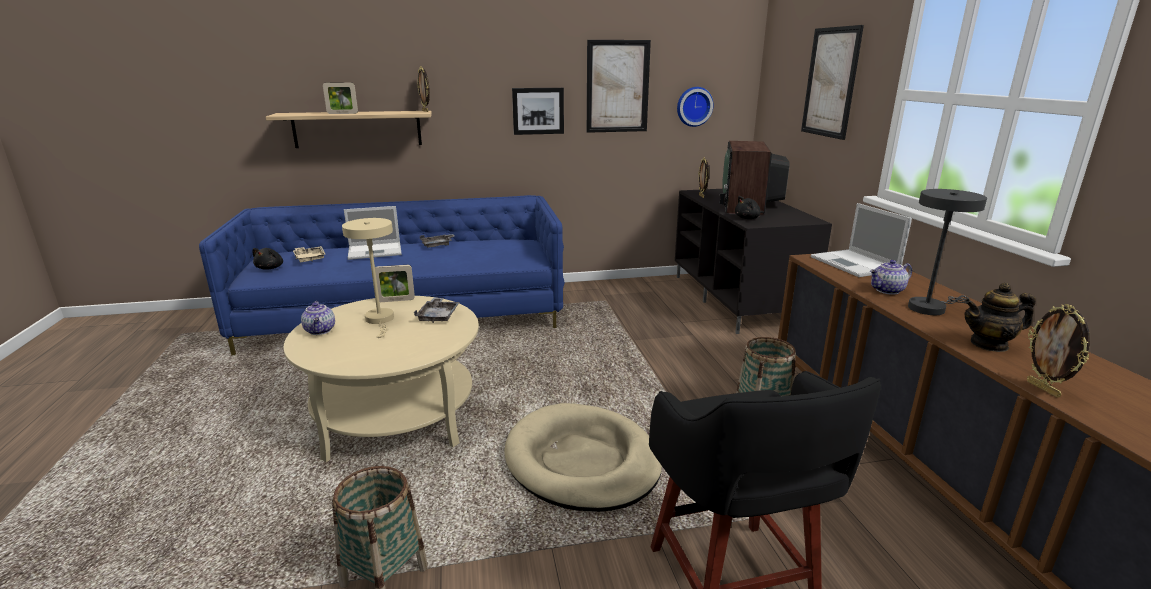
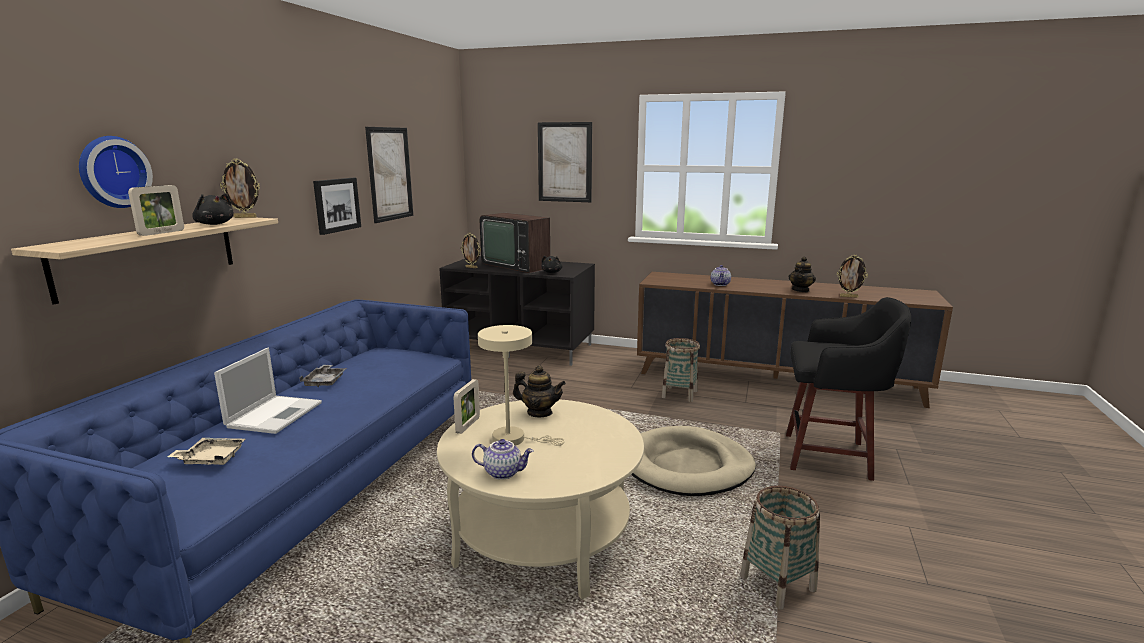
camera: 60 degrees left, 5 degrees down
black plush toy [253,248,283,270] -> black plush toy moved to [192,193,234,225]
grey tray [414,298,460,323] -> teapot [513,365,566,417]
wall clock [677,87,713,127] -> wall clock moved to [79,136,153,208]
laptop [811,203,912,277] -> none
grey table lamp [908,189,987,315] -> none

